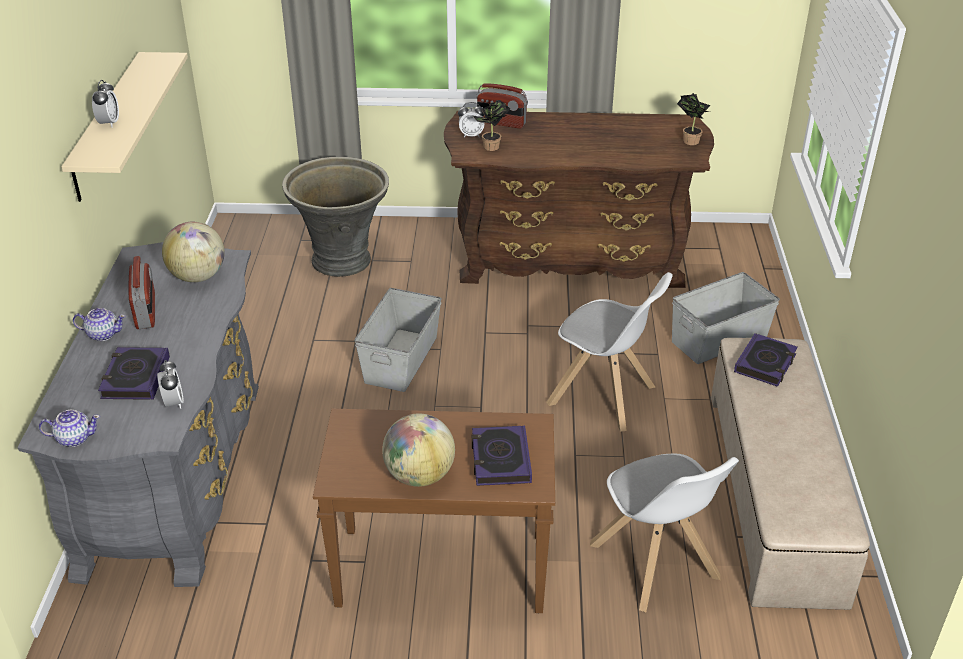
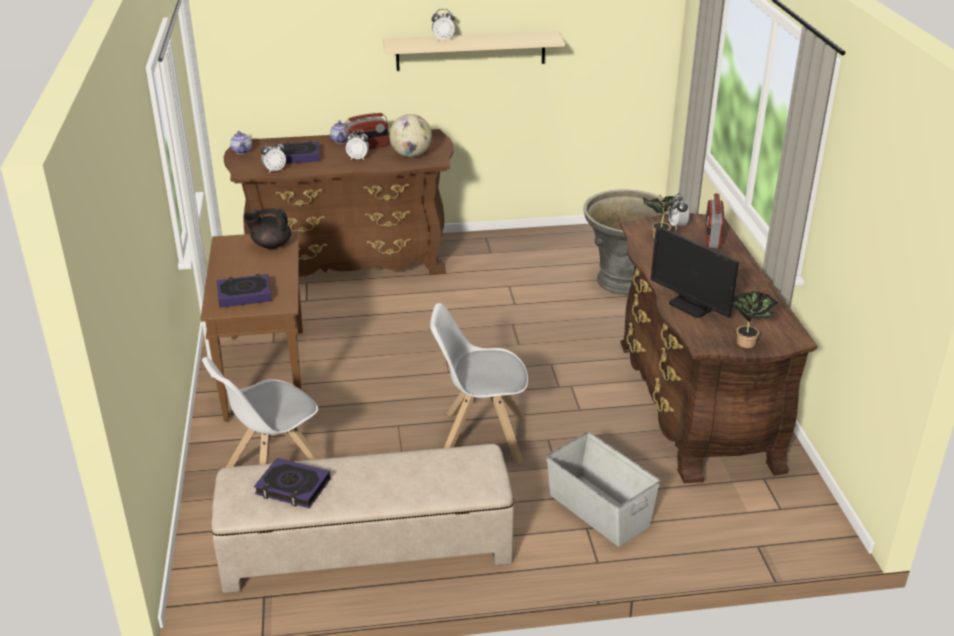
camera: 80 degrees right, 5 degrees down
grey dresser [17,242,259,587] -> brown dresser [224,129,454,277]
grey storage box [354,288,442,392] -> none
globe [382,413,455,487] -> none
chair [546,272,673,432] -> chair turned 75 degrees clockwise [430,303,528,464]
book [734,333,798,387] -> book moved to [254,458,331,508]
none -> black teapot [244,209,291,249]
none -> alarm clock [345,129,369,160]
none -> monitor [651,226,739,318]

